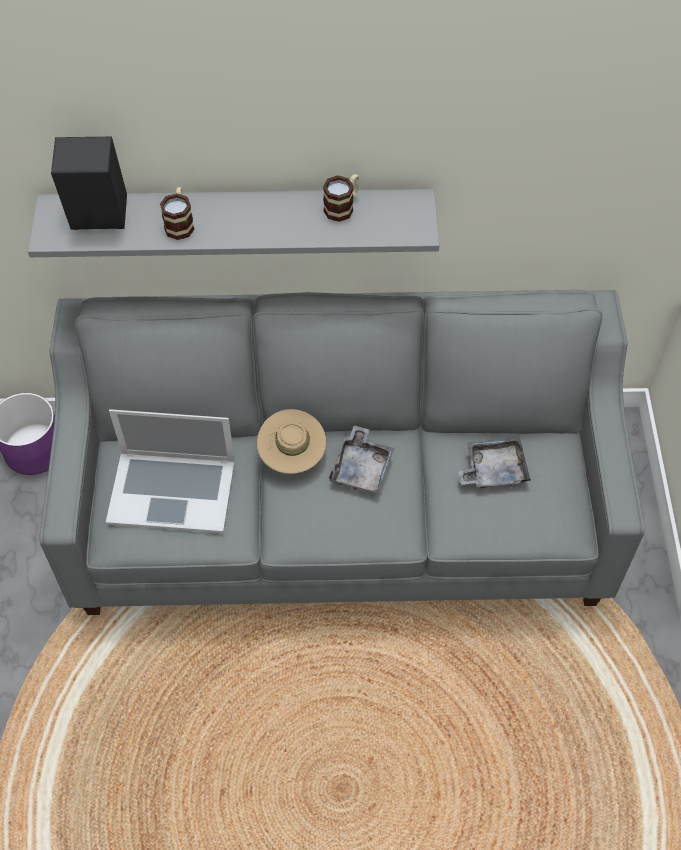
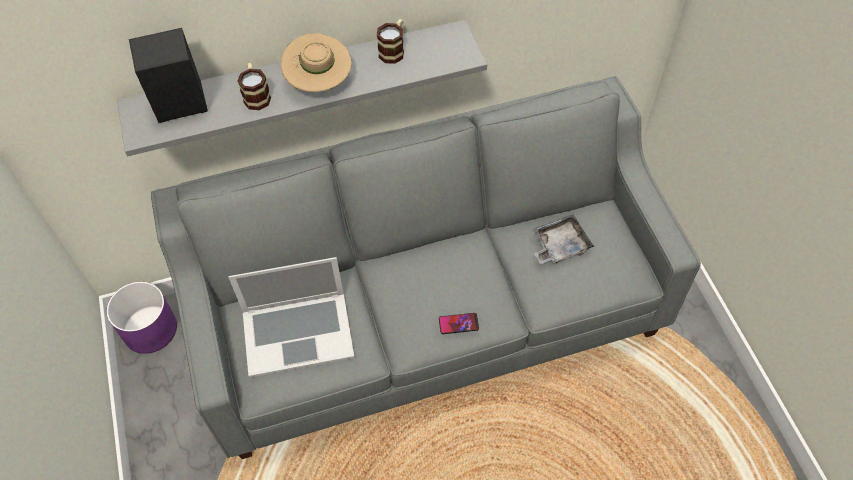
camera: 15 degrees left, 0 degrees up
beige hat [257,409,326,474] -> beige hat moved to [281,33,352,92]
grey tray [329,425,394,494] -> none
none -> phone [439,313,479,334]

